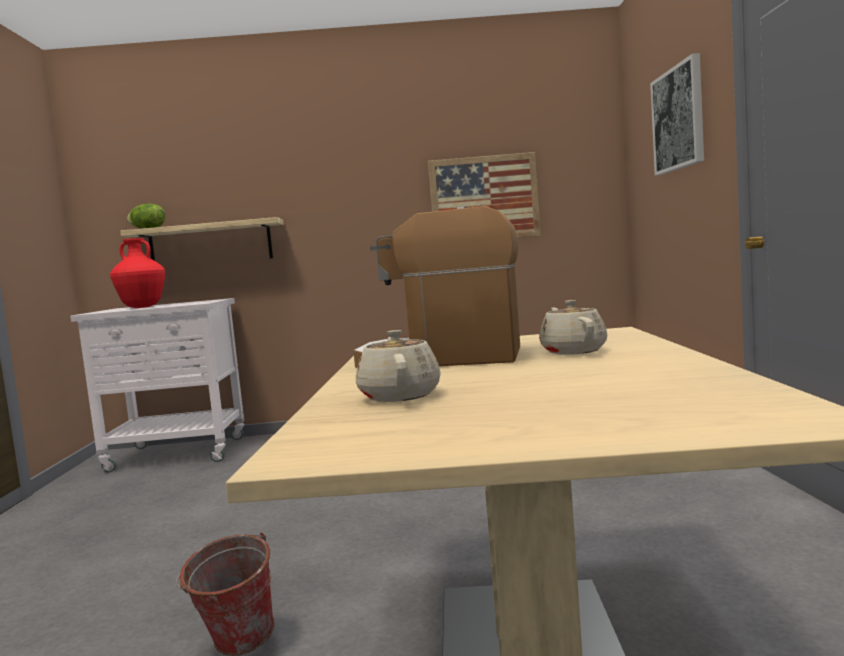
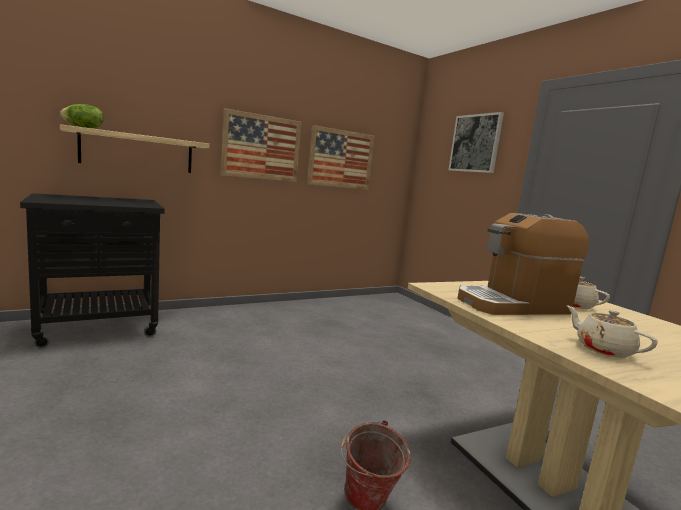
camera: 30 degrees left, 5 degrees up
white cart [70,298,244,473] -> black cart [20,193,165,348]
red vase [110,238,165,308] -> none
none -> picture [220,108,302,182]

